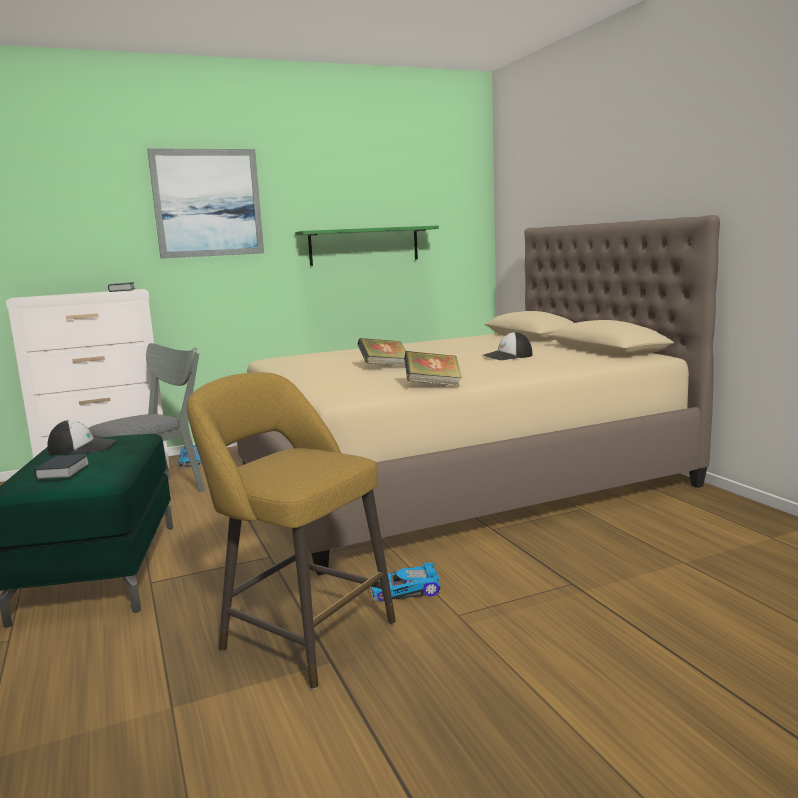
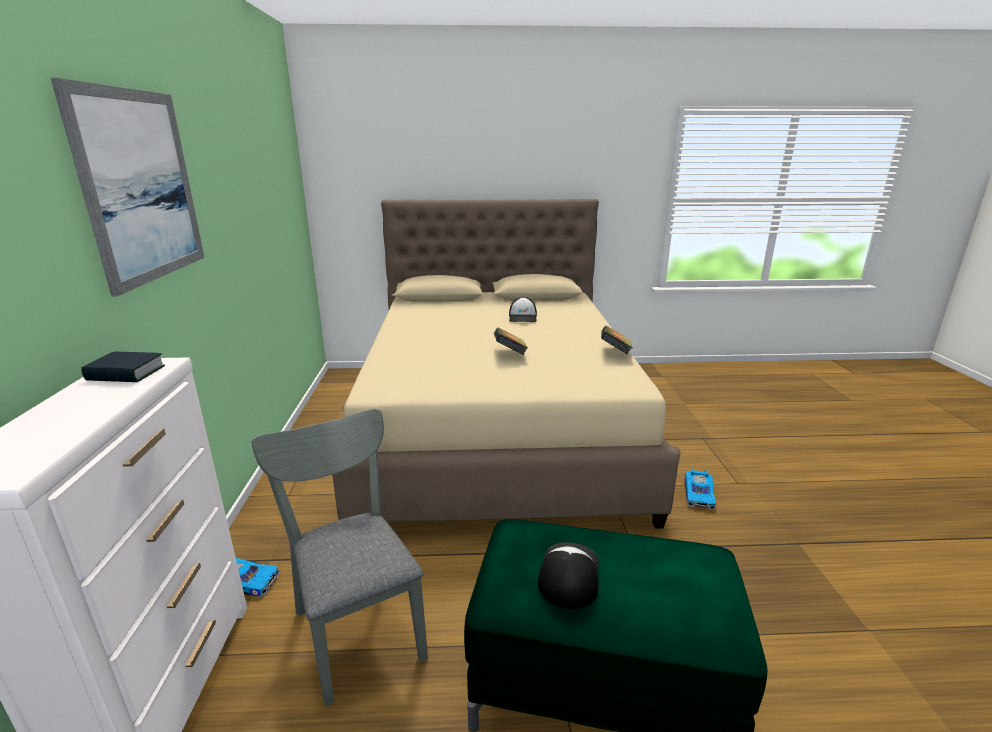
camera: 70 degrees left, 10 degrees up
book [34,454,90,480] -> none
yellow stool [187,372,396,690] -> none
green shelf [295,225,439,266] -> none

